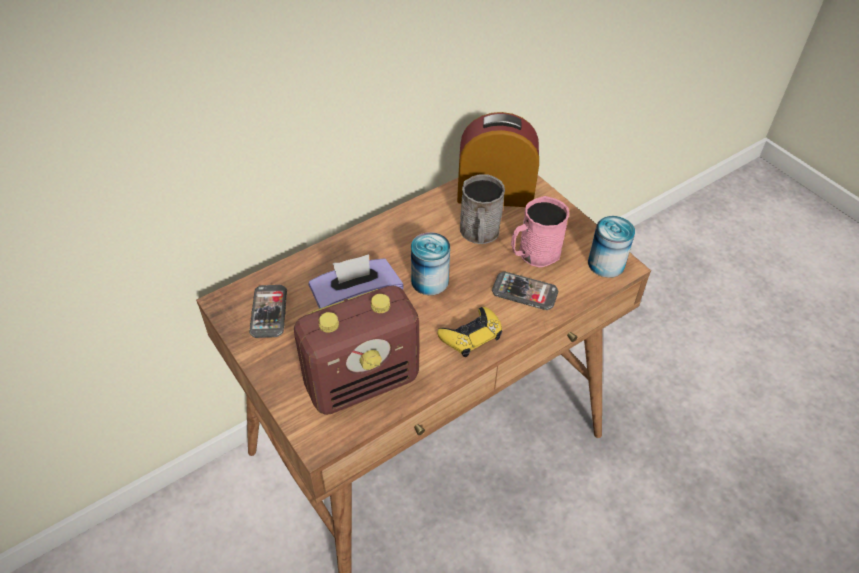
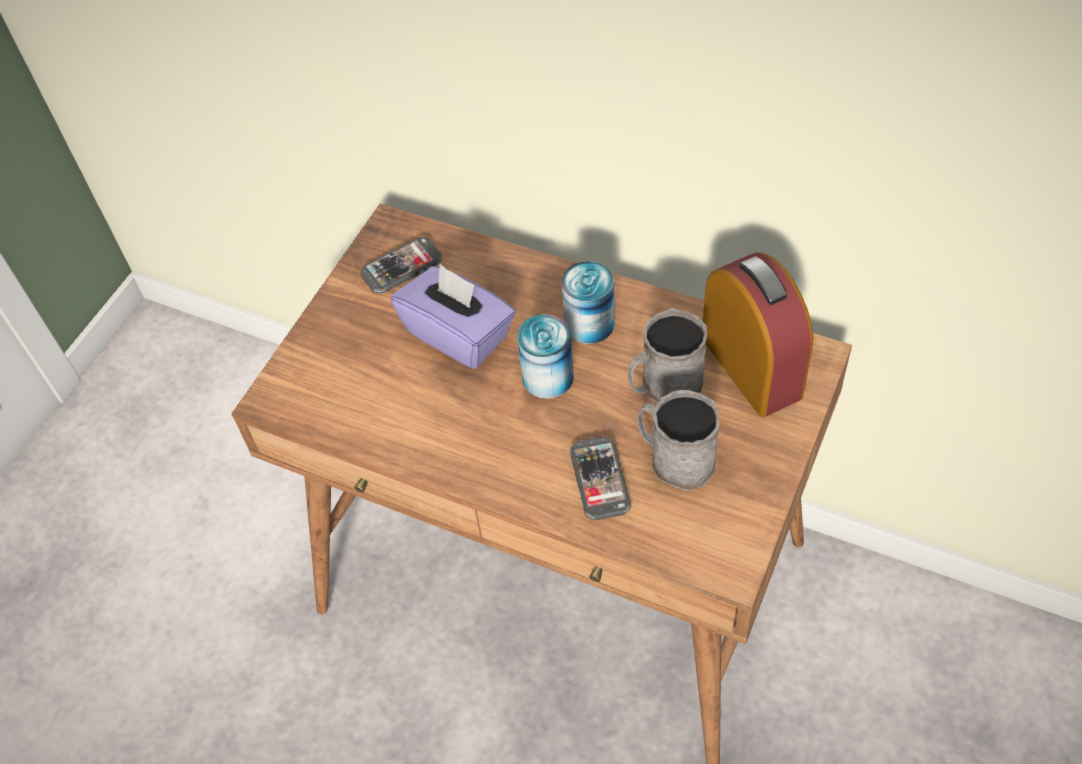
camera: 65 degrees right, 5 degrees up
radio [294,286,419,415] -> none
yellow game controller [437,307,502,357] -> none
pink mug [511,196,569,267] -> grey mug [637,390,719,491]
can [588,216,635,278] -> can moved to [561,261,615,344]

